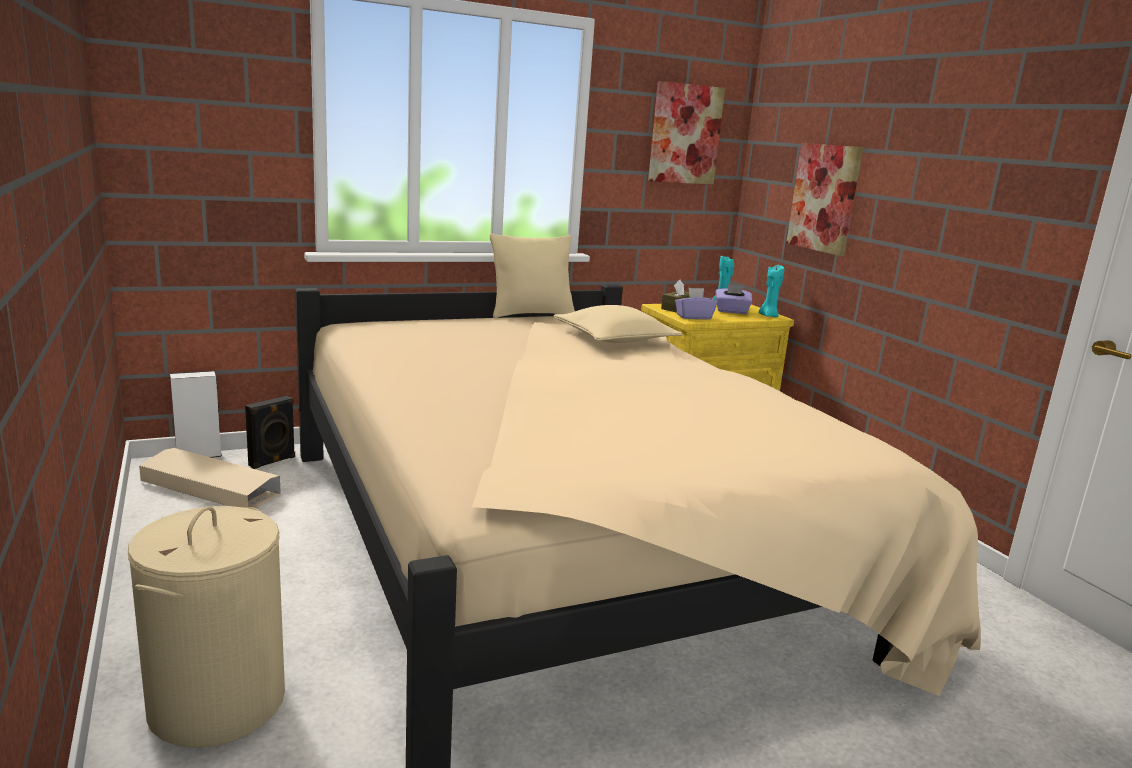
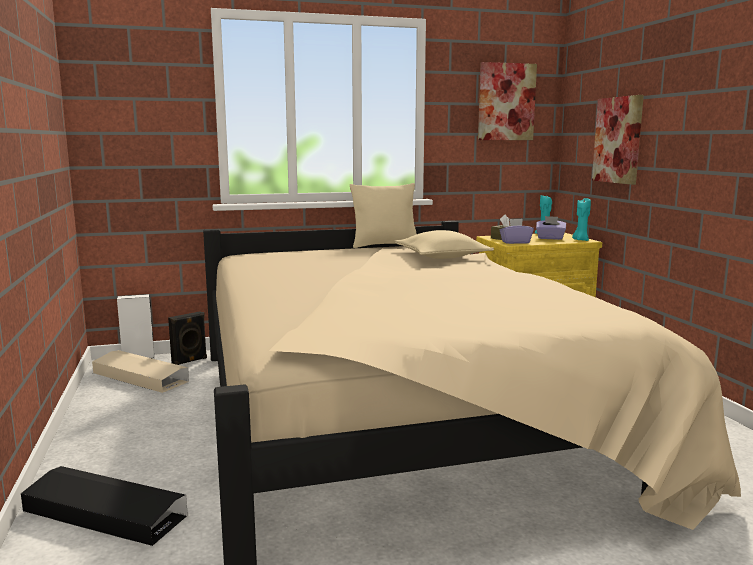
camera: 10 degrees right, 5 degrees down
beige laundry basket [128,506,285,748] -> black storage box [21,466,188,546]

